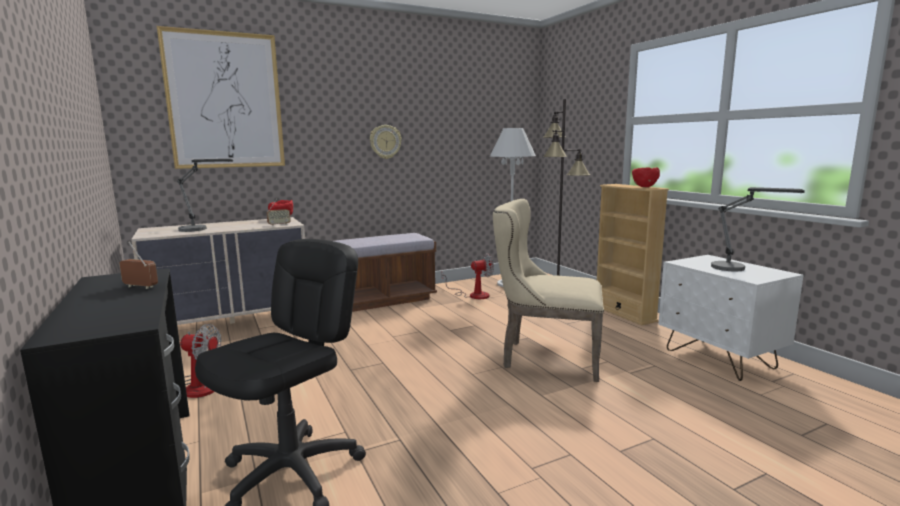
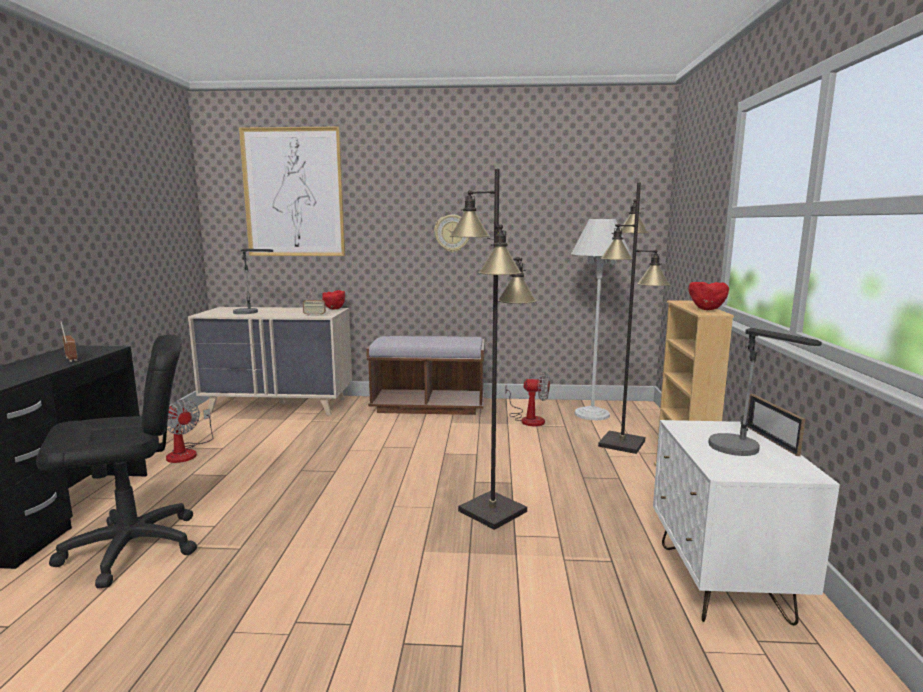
camera: 30 degrees right, 0 degrees up
beige chair [493,199,604,382] -> black floor lamp [449,169,537,530]
none -> picture frame [747,394,805,456]

